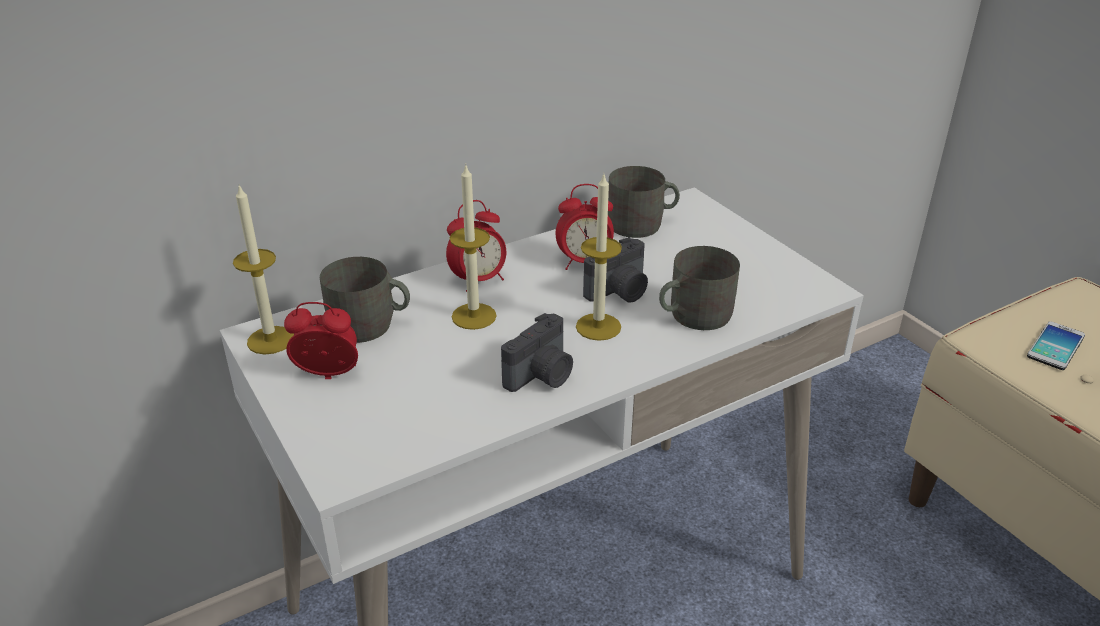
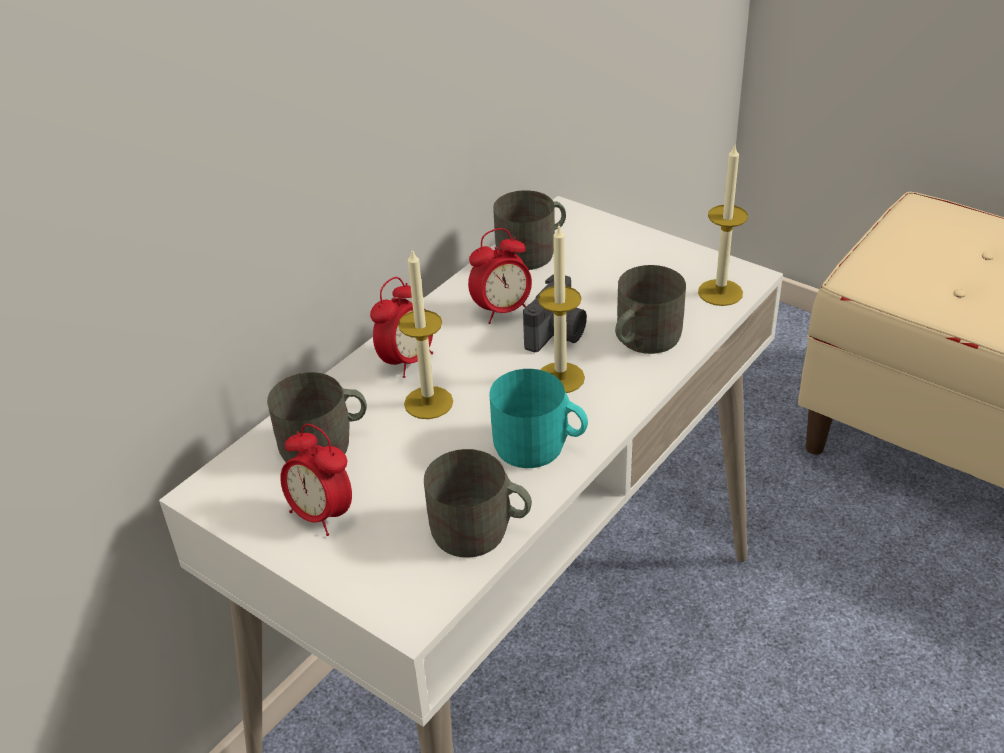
camera: 20 degrees left, 5 degrees up
candle [233,184,294,354] -> candle moved to [698,145,748,306]
alarm clock [284,302,358,379] -> alarm clock turned 120 degrees counterclockwise [280,424,352,536]
camera [501,313,573,392] -> turquoise mug [489,369,588,468]
phone [1027,321,1085,370] -> none
none -> grey mug [424,449,532,558]

